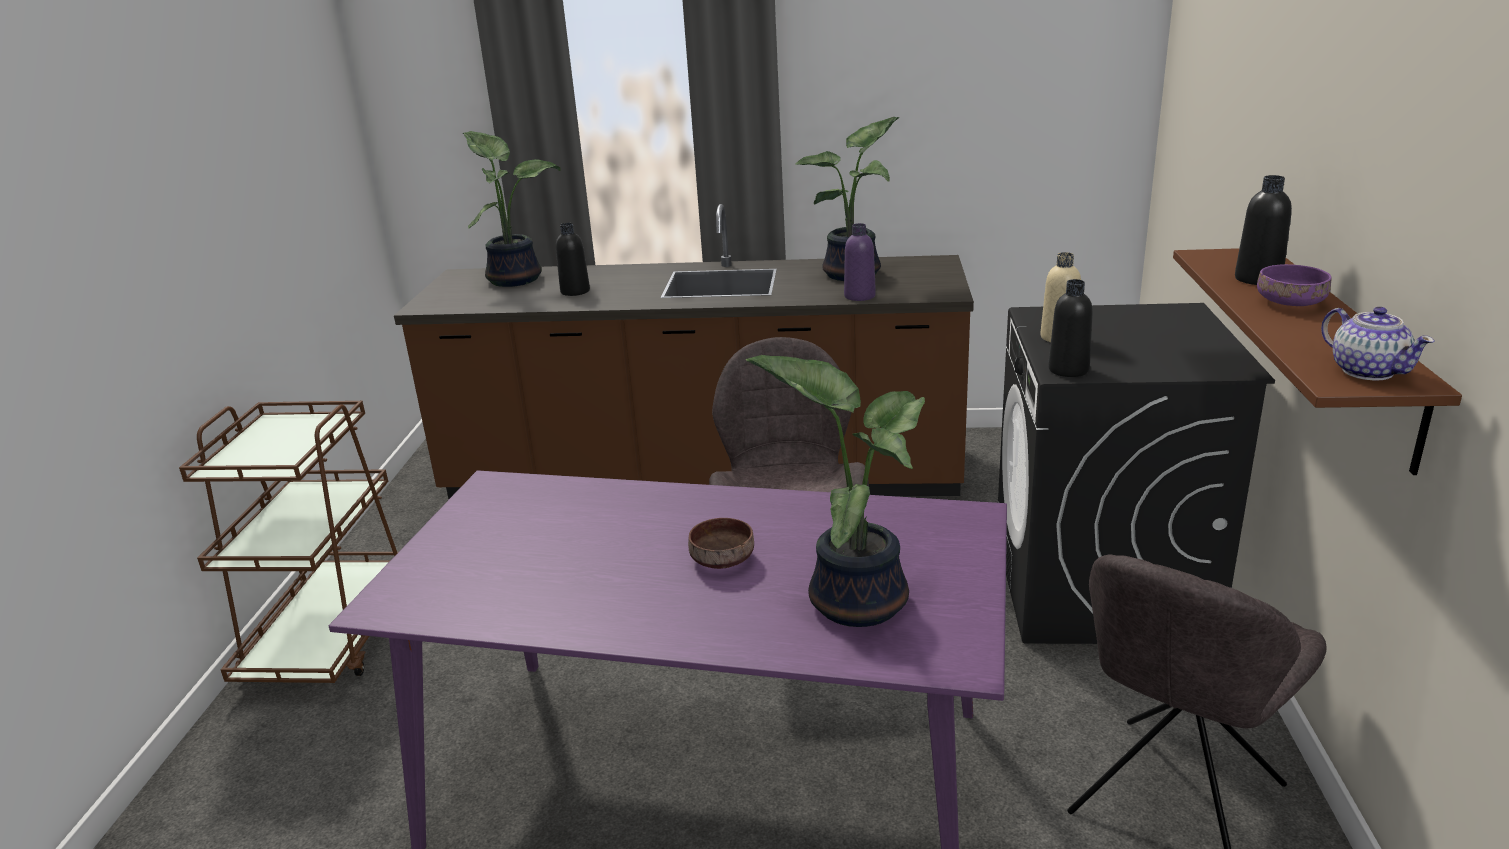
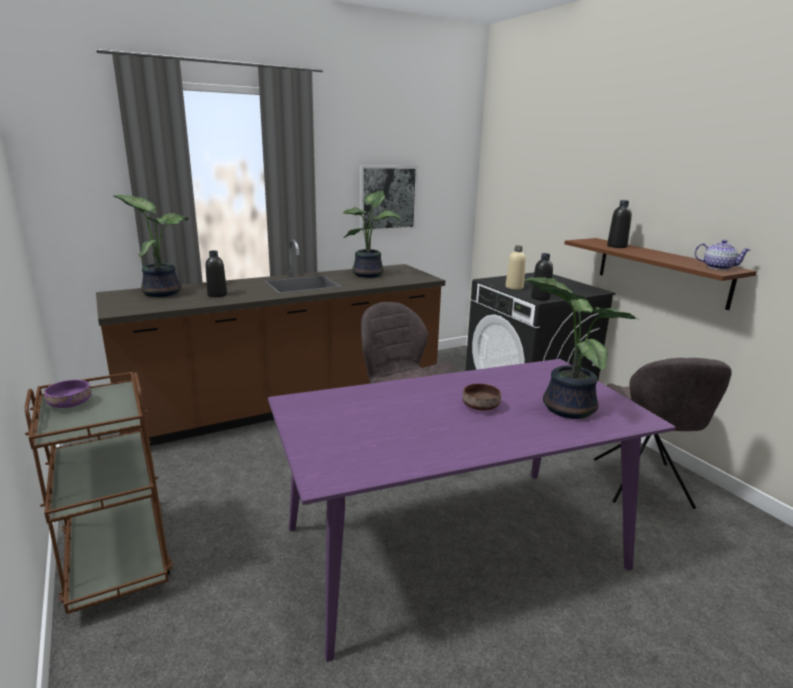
camera: 35 degrees left, 5 degrees down
purple bottle [844,223,876,301] -> none
purple bowl [1257,264,1332,306] -> purple bowl moved to [44,380,91,408]
none -> picture [360,166,418,232]

